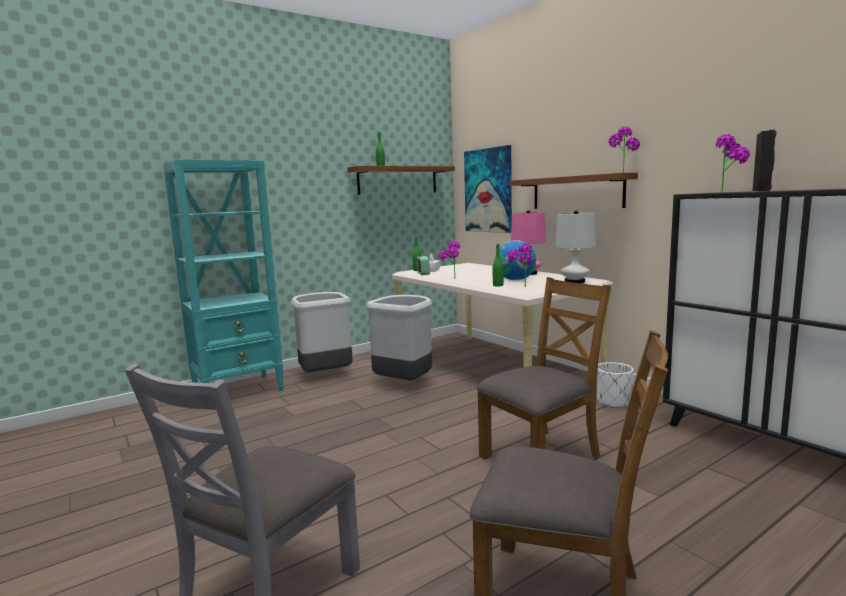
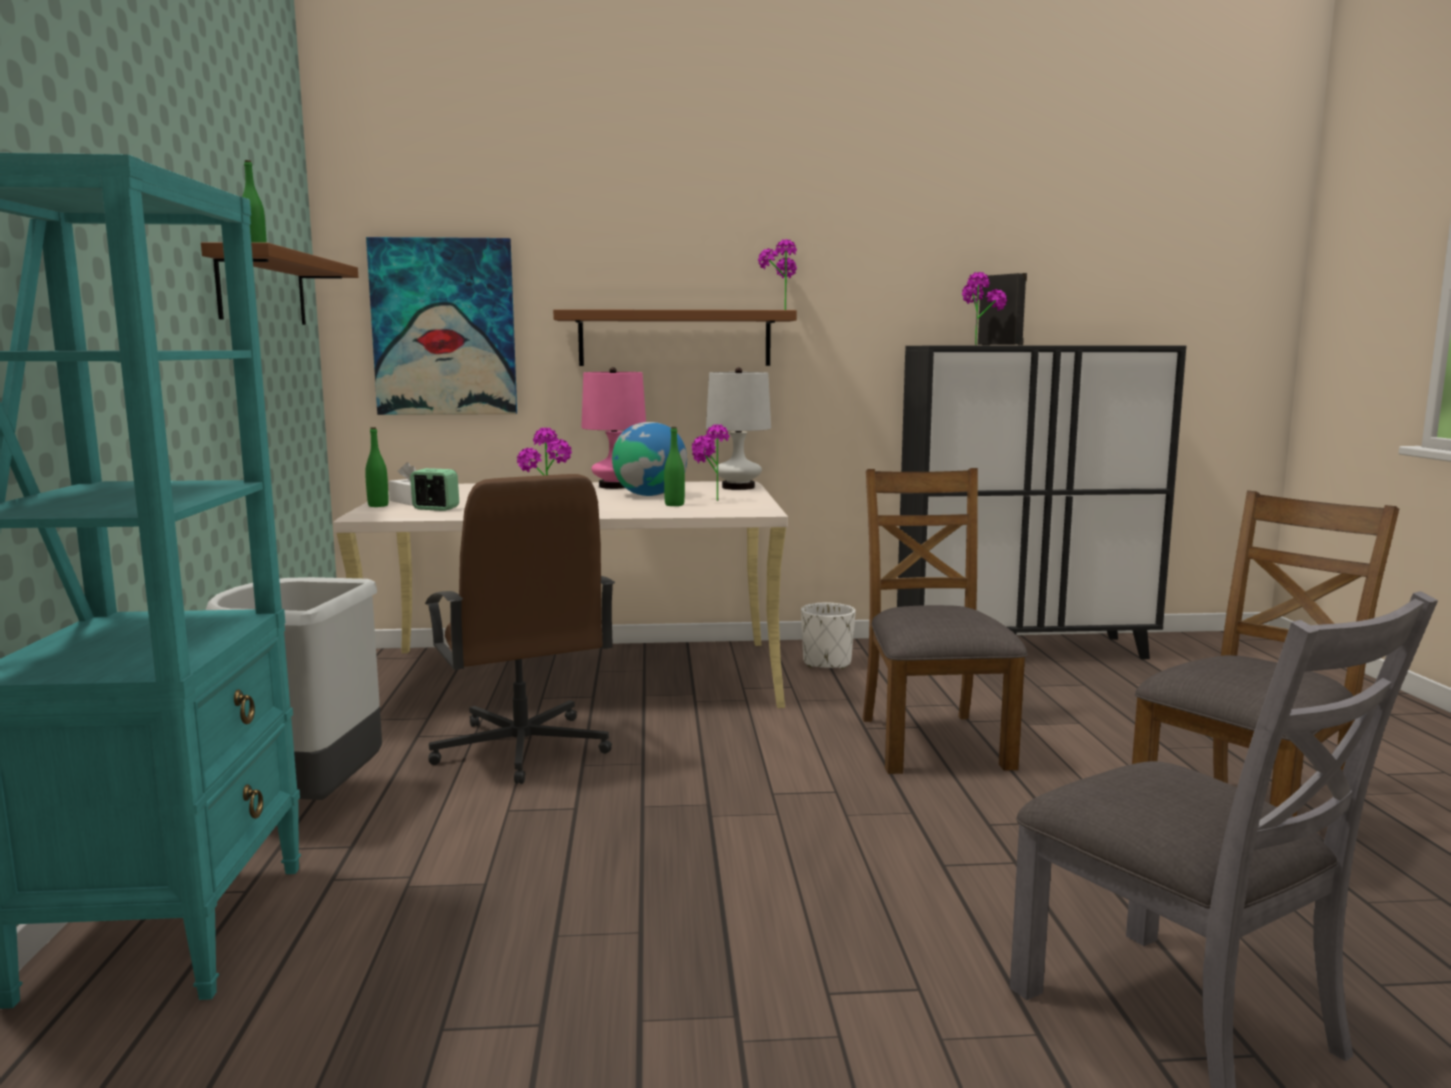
camera: 60 degrees left, 0 degrees up
grey trash can [366,295,432,381] -> brown office chair [425,474,615,784]

